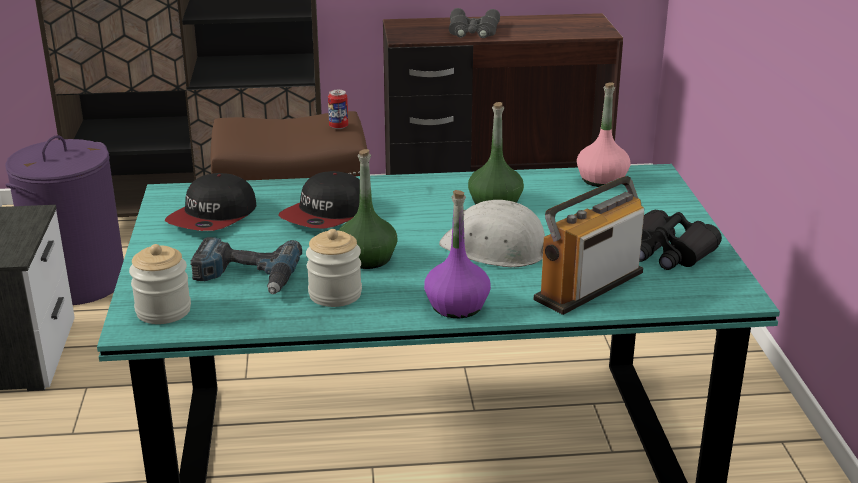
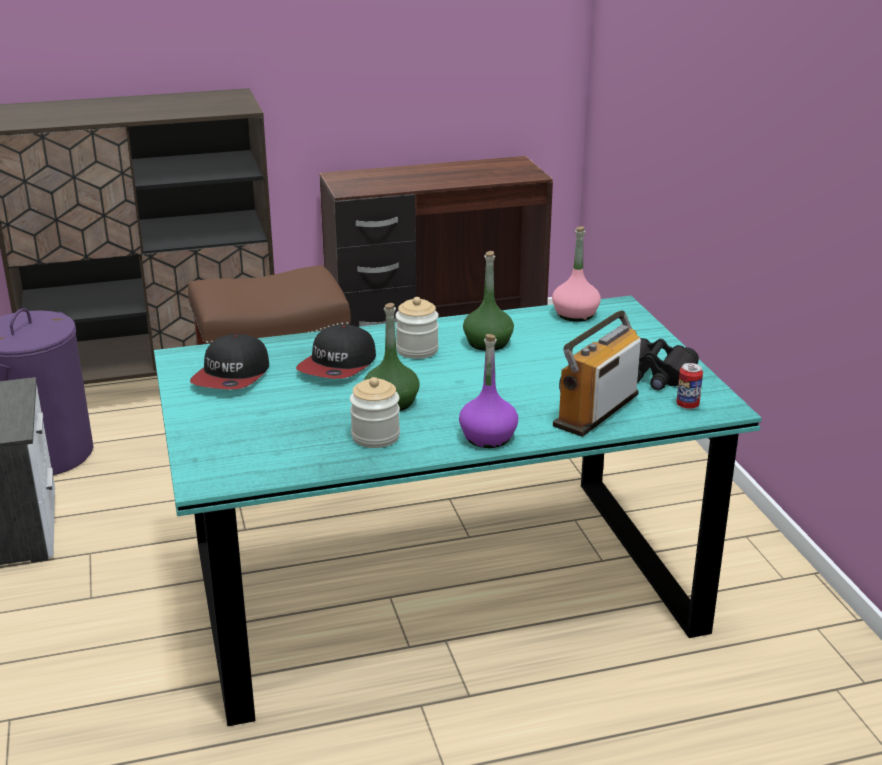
camera: 10 degrees left, 0 degrees up
jar [129,244,191,324] -> jar moved to [395,297,439,359]
power drill [190,237,302,294] -> none
can [328,90,348,129] -> can moved to [677,363,703,409]
white hard hat [439,200,545,267] -> none
grey binoculars [449,8,500,38] -> none

